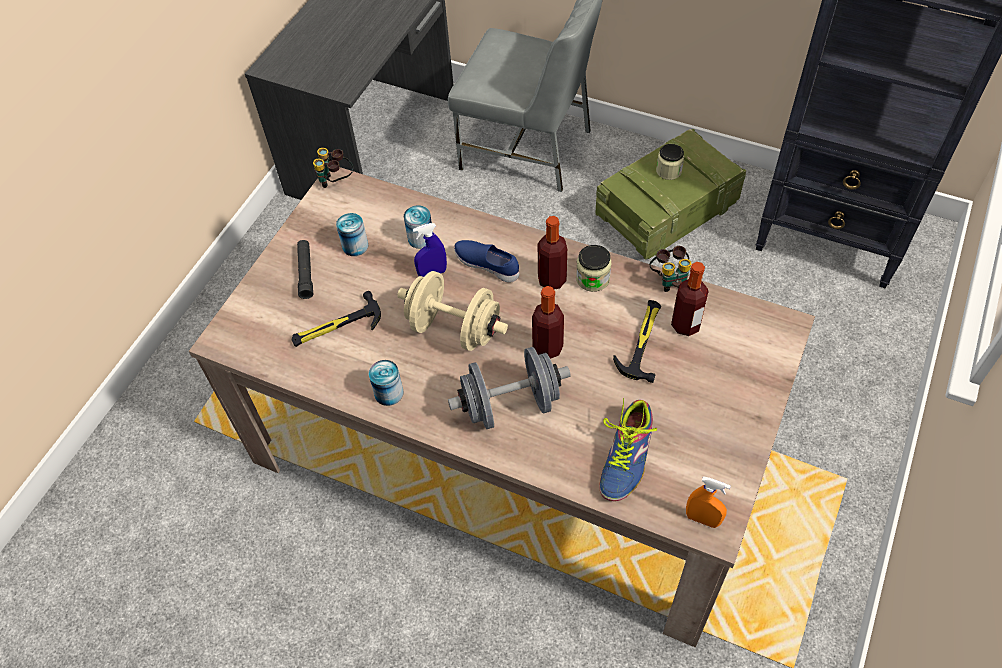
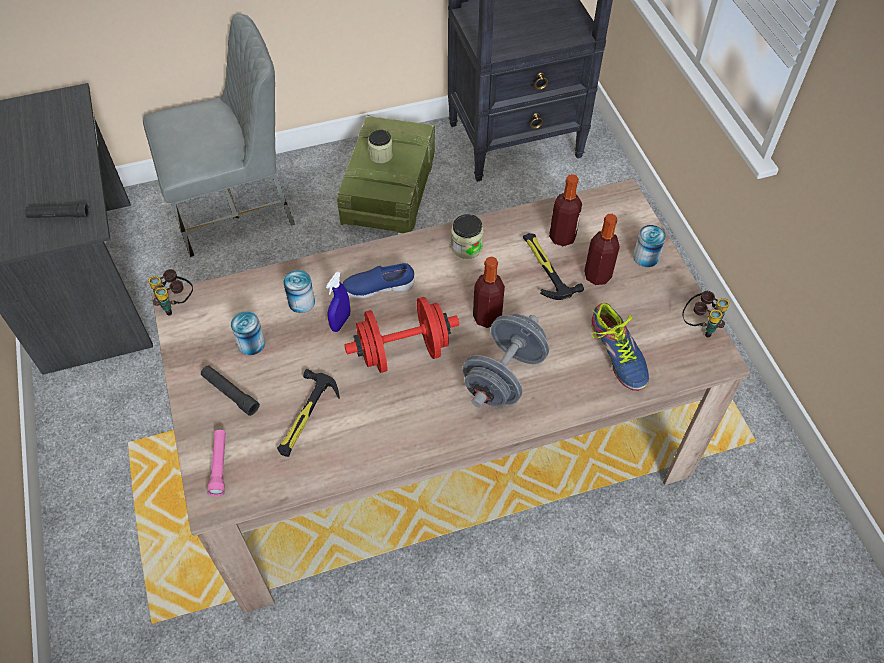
camera: 45 degrees left, 0 degrees up
can [369,360,403,406] -> can moved to [633,225,666,267]
beige dumbbell [397,271,508,351] -> red dumbbell [344,297,459,373]
bottle [538,216,567,289] -> bottle moved to [584,214,620,285]
binoculars [649,246,692,292] -> binoculars moved to [682,291,730,338]
orange spray bottle [686,476,731,528] -> none
none -> black flashlight [25,204,90,218]
none -> pink flashlight [207,430,226,497]

